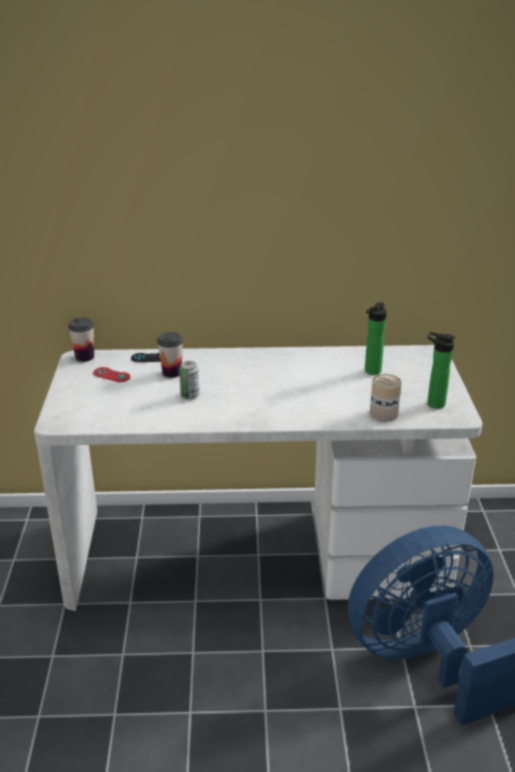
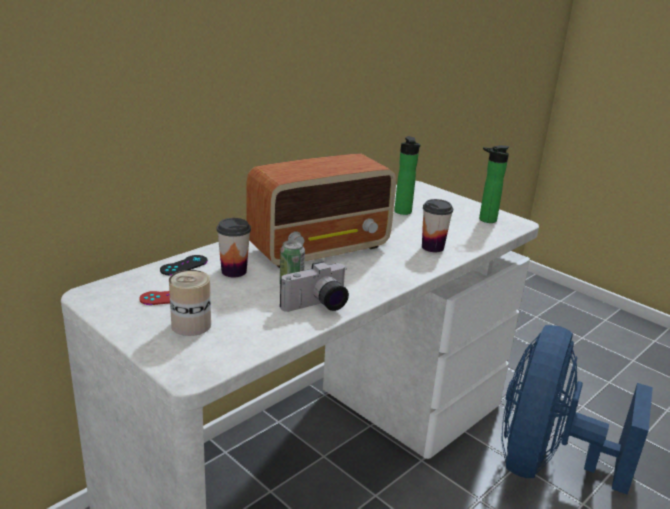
camera: 45 degrees left, 5 degrees down
cup [68,317,94,362] -> cup moved to [422,199,453,252]
can [370,374,402,422] -> can moved to [169,270,211,336]
none -> radio [247,153,396,268]
none -> camera [280,262,349,312]

